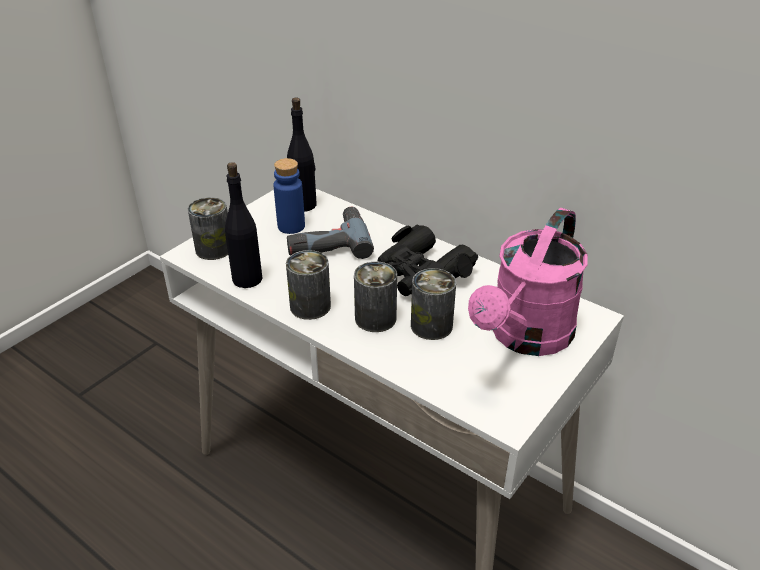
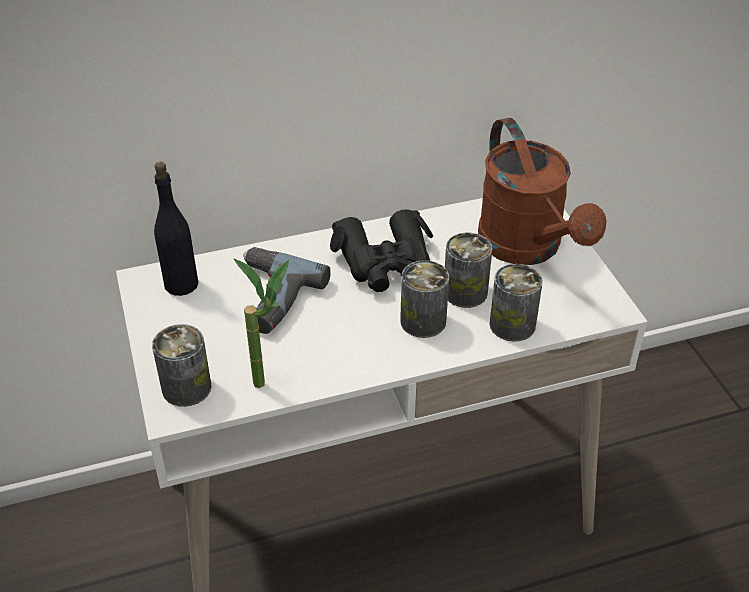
camera: 55 degrees left, 5 degrees up
black bottle [225,162,263,288] -> potted plant [234,259,289,388]
blue bottle [273,158,305,234] -> none
can [286,250,331,320] -> can moved to [490,264,543,342]
pink watering can [468,208,588,356] -> brown watering can [478,118,607,265]

